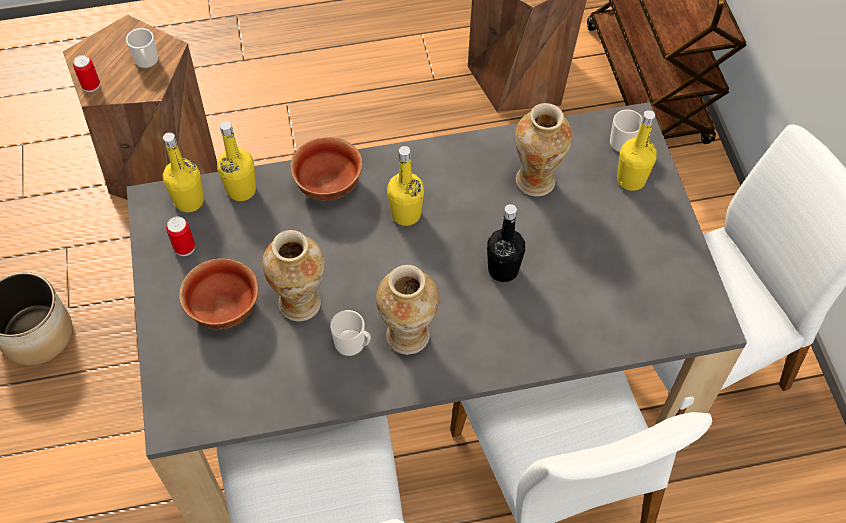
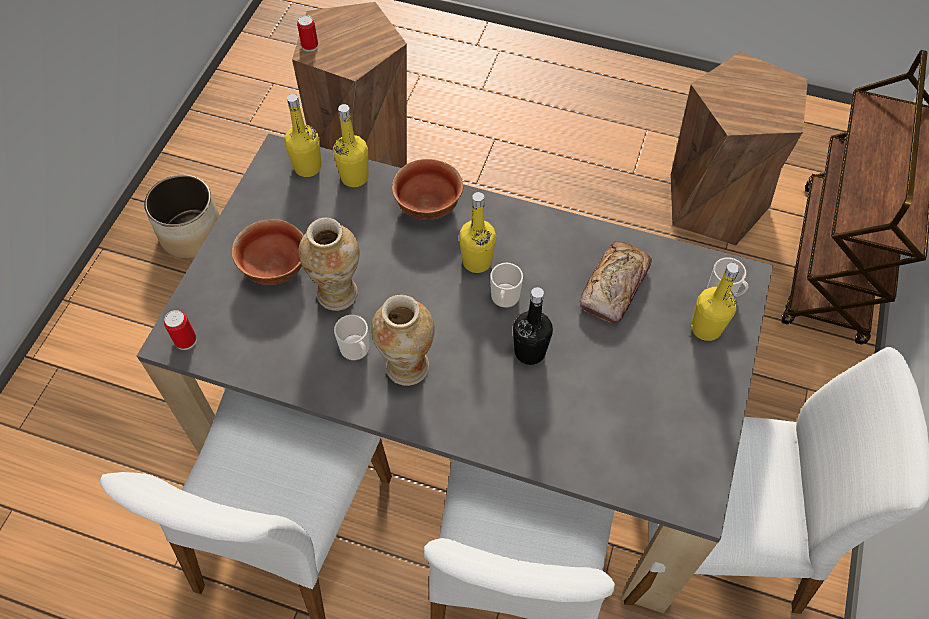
camera: 30 degrees right, 0 degrees up
mug [126,28,158,68] -> mug moved to [491,263,523,308]
can [166,217,195,256] -> can moved to [164,310,196,350]
vase [515,103,573,197] -> bread [580,241,652,323]

